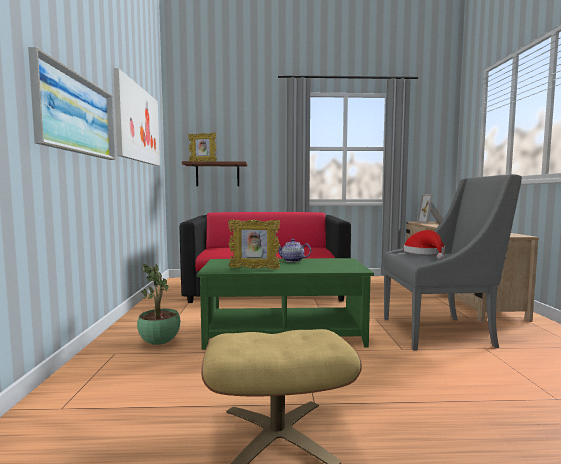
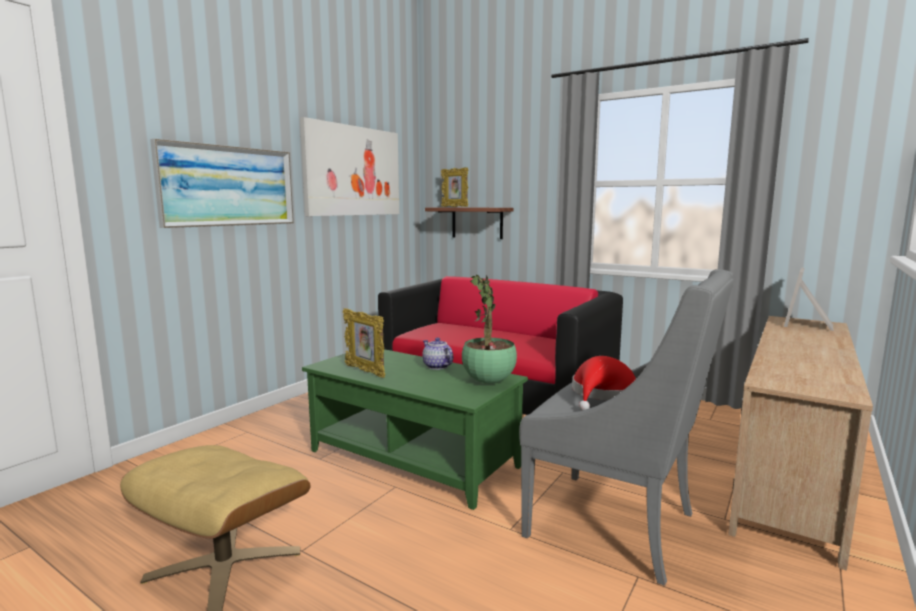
camera: 35 degrees right, 5 degrees up
potted plant [137,264,180,345] -> potted plant moved to [462,275,517,384]

